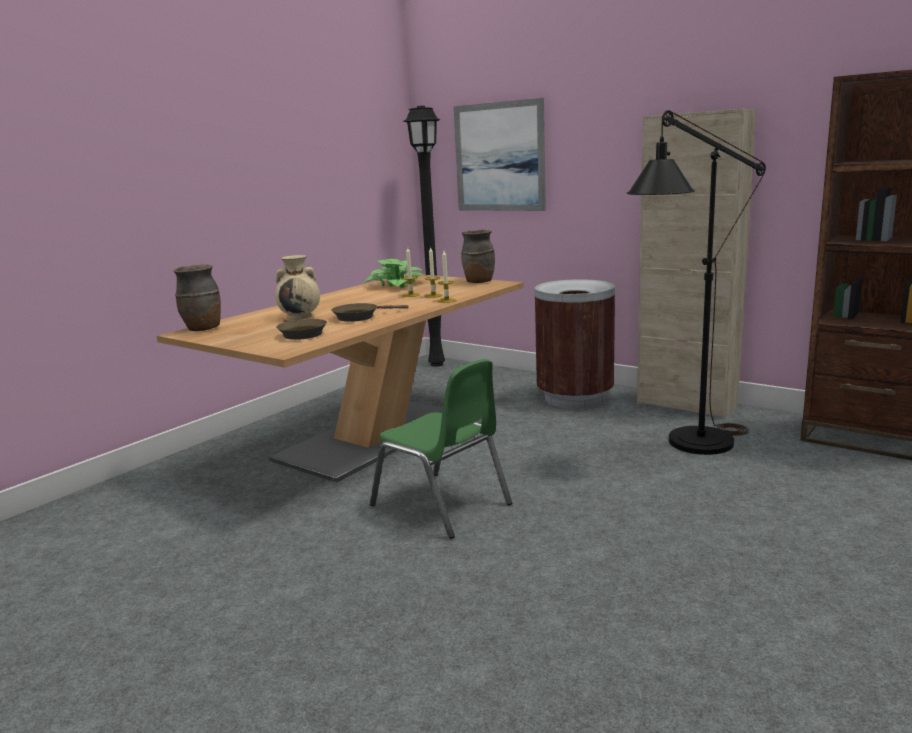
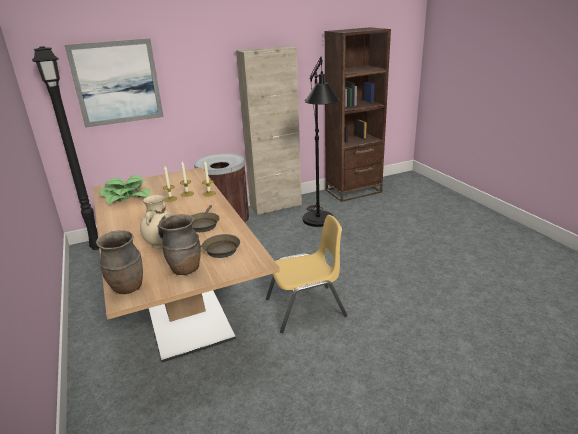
camera: 60 degrees left, 10 degrees up
green chair [370,359,512,539] -> yellow chair [266,215,347,333]
brown vase [461,230,495,283] -> brown vase moved to [159,214,201,275]

